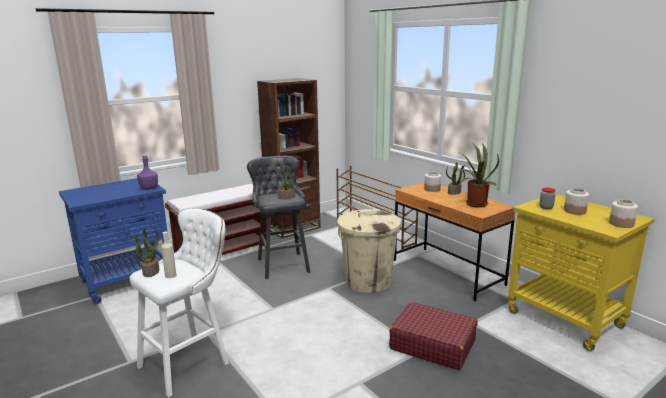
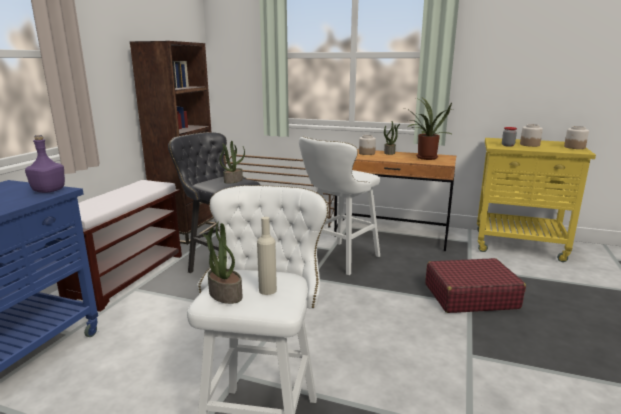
camera: 35 degrees left, 0 degrees up
beige trash can [337,209,401,293] -> white stool [299,136,380,275]

